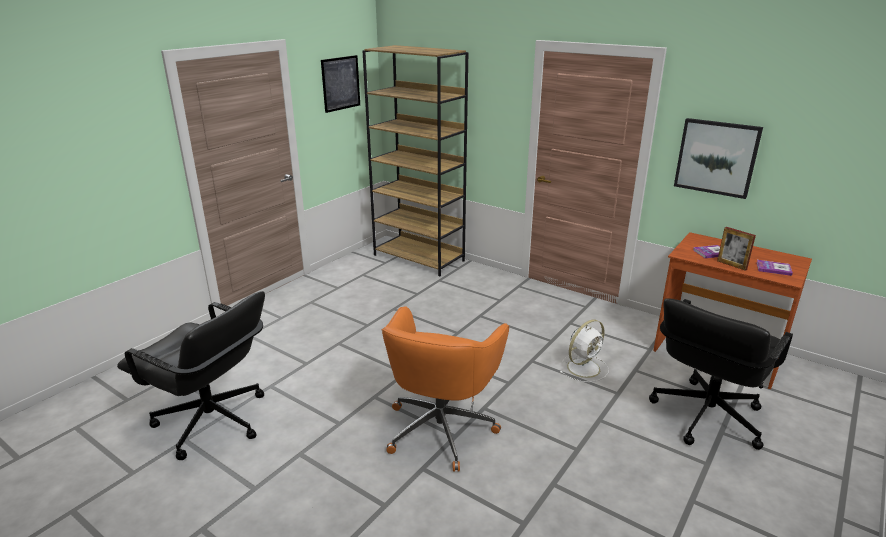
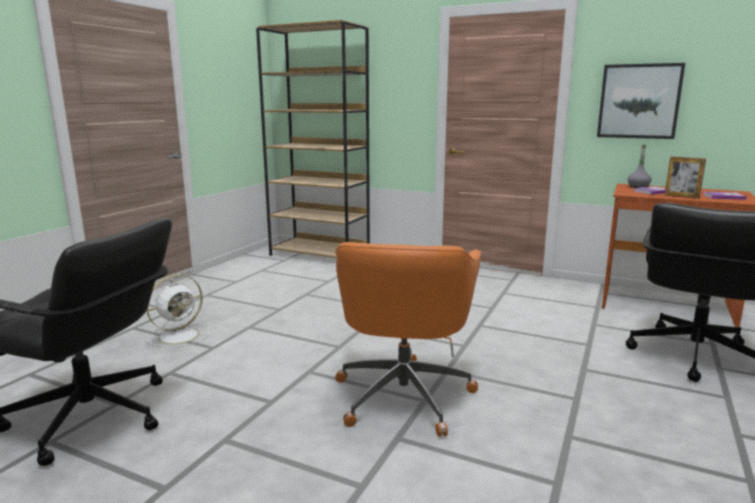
camera: 10 degrees left, 10 degrees down
picture [321,55,360,113] -> none
white fan [559,320,609,382] -> white fan moved to [145,274,209,348]
none -> grey bottle [627,145,652,188]

